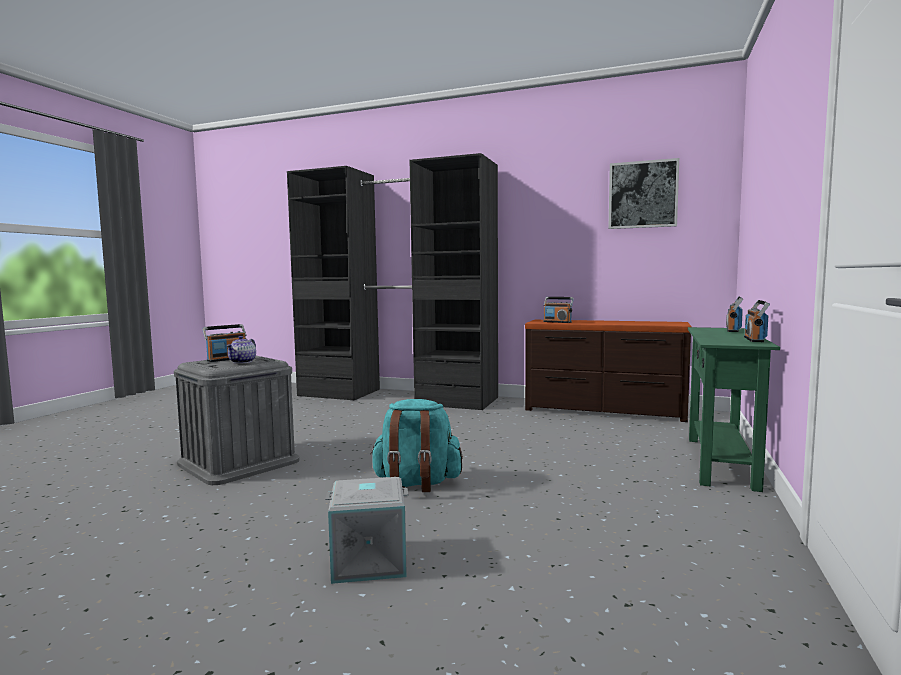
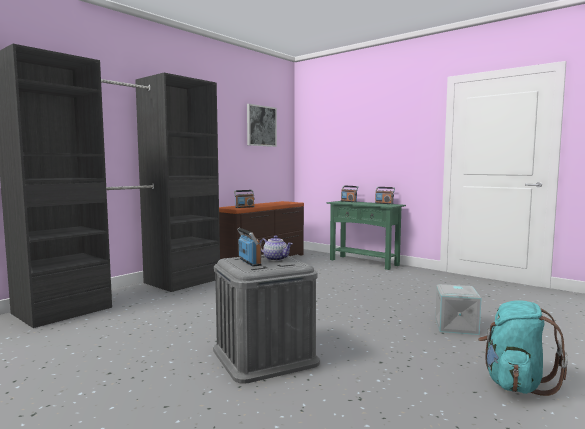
camera: 70 degrees left, 0 degrees up
turquoise backpack [370,399,463,492] -> turquoise backpack moved to [478,300,568,396]

